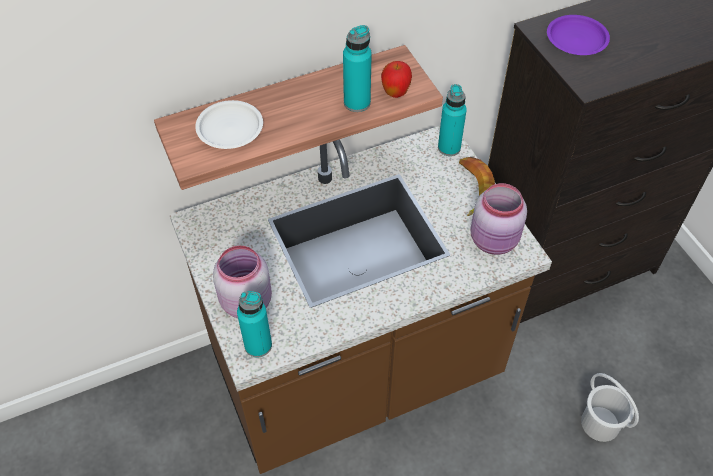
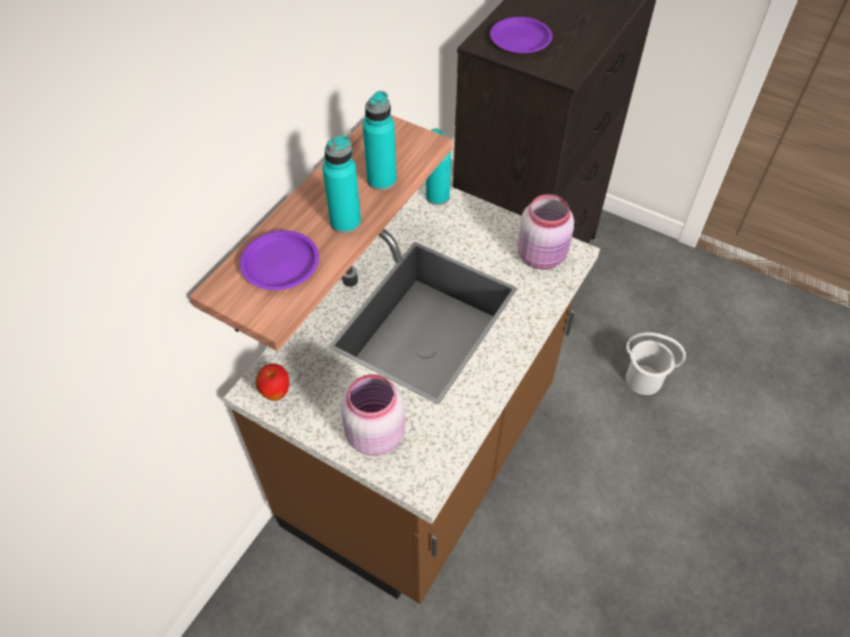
camera: 35 degrees left, 0 degrees up
white plate [195,100,263,149] -> purple plate [240,230,319,290]
turquoise bottle [237,291,272,358] -> turquoise bottle moved to [322,135,361,233]
apple [381,61,412,98] -> apple moved to [255,363,289,401]
banana [459,157,495,216] -> none

